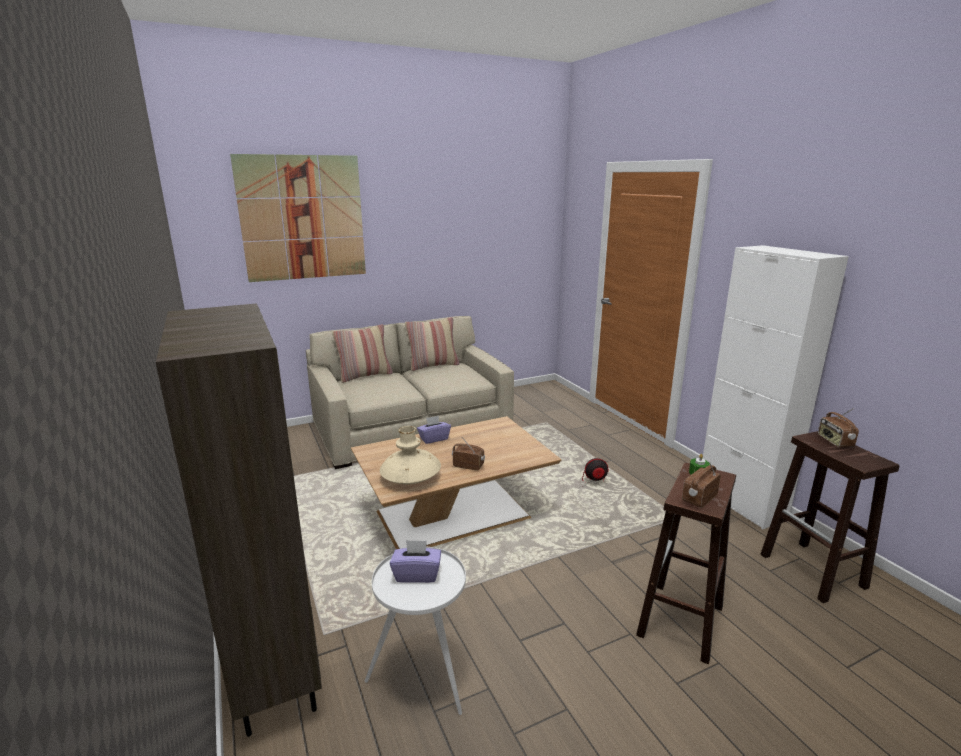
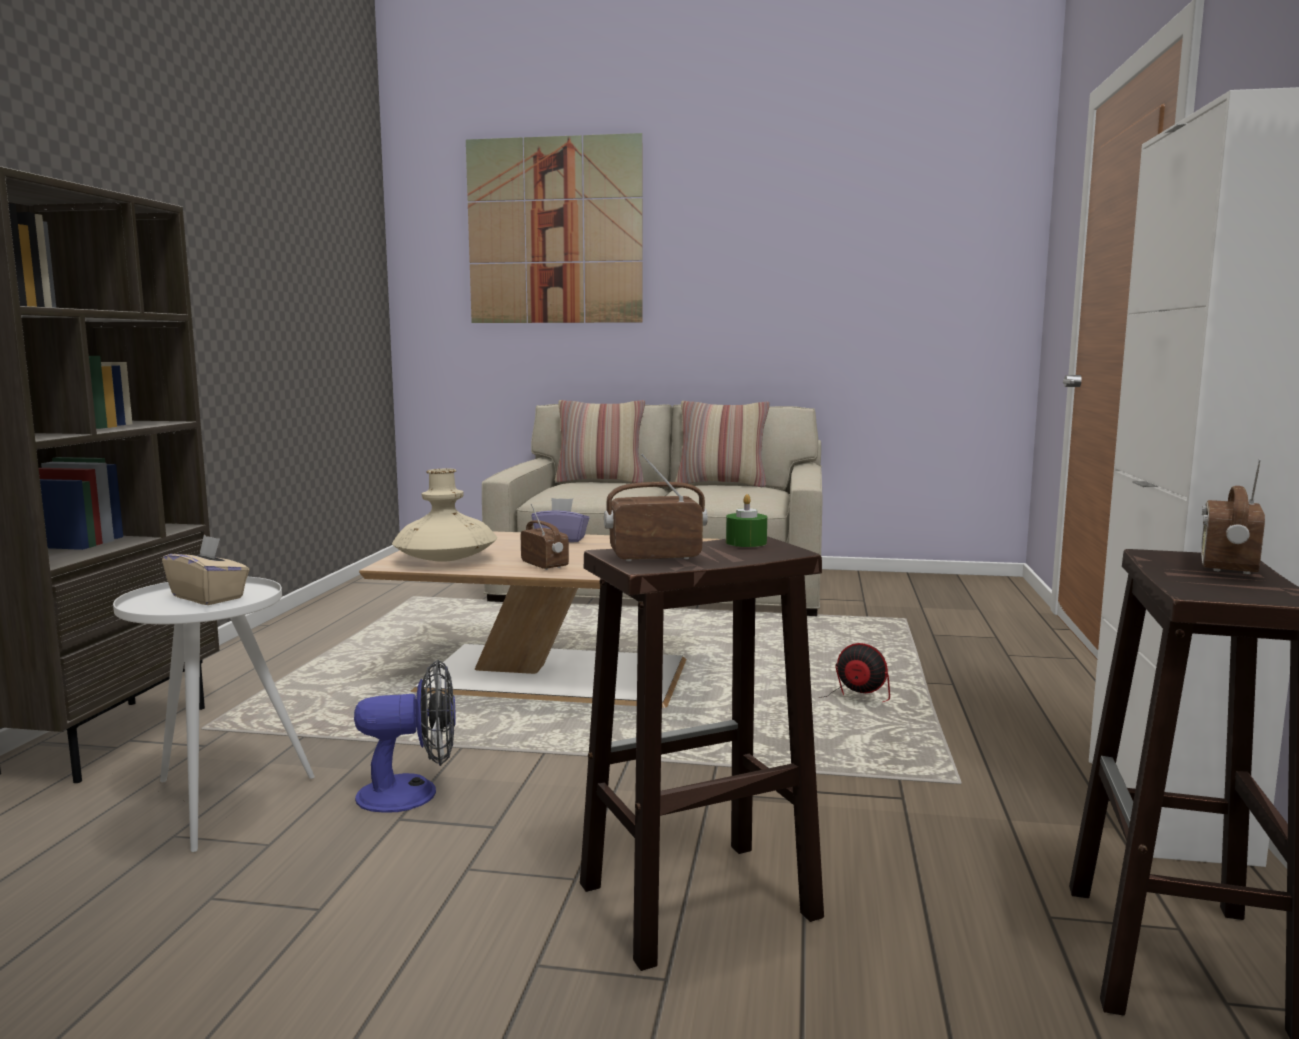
camera: 35 degrees right, 10 degrees down
purple tissue box [390,540,441,583] -> beige tissue box [162,535,249,605]
none -> fan [354,660,456,813]

